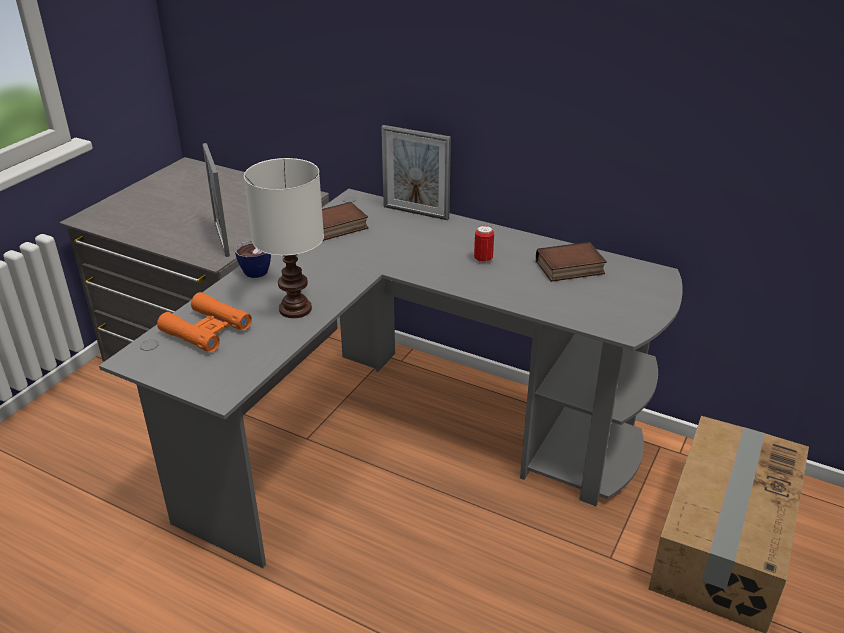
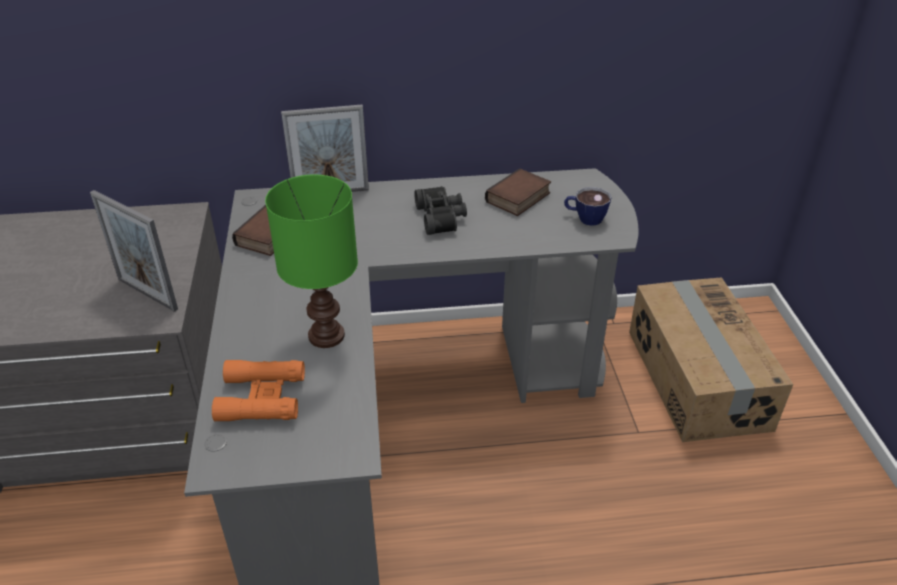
camera: 35 degrees left, 5 degrees up
cup [235,240,271,278] -> cup moved to [564,187,612,226]
white table lamp [244,158,324,318] -> green table lamp [265,174,358,348]
can [474,225,494,264] -> black binoculars [414,186,467,235]

